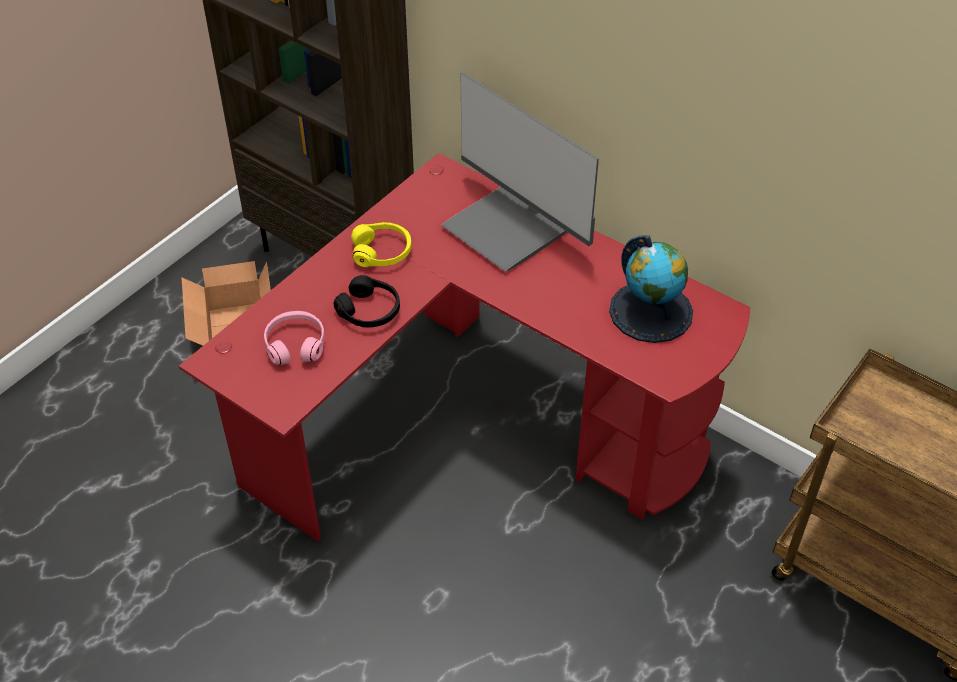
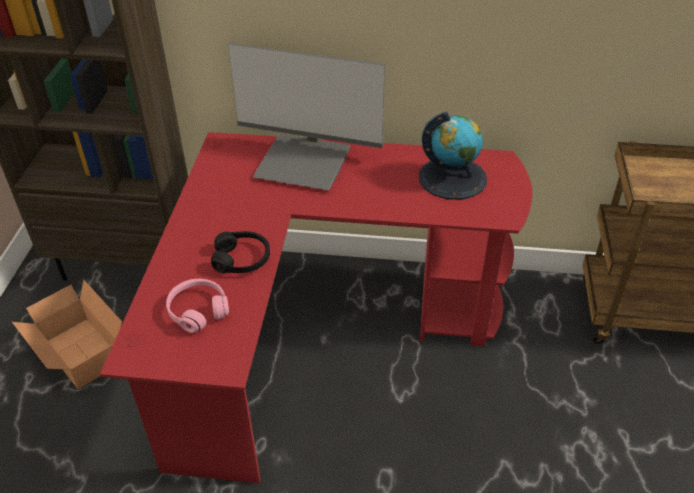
camera: 30 degrees left, 5 degrees down
yellow headphones [351,222,411,267] -> none

